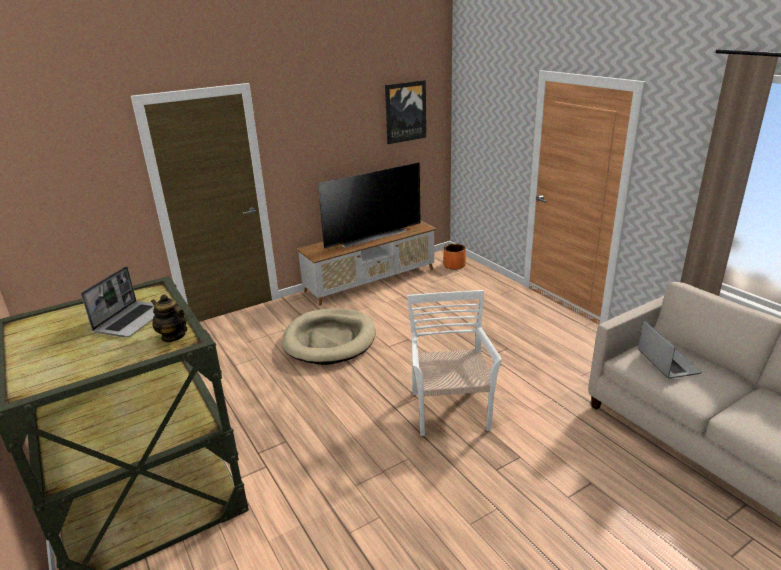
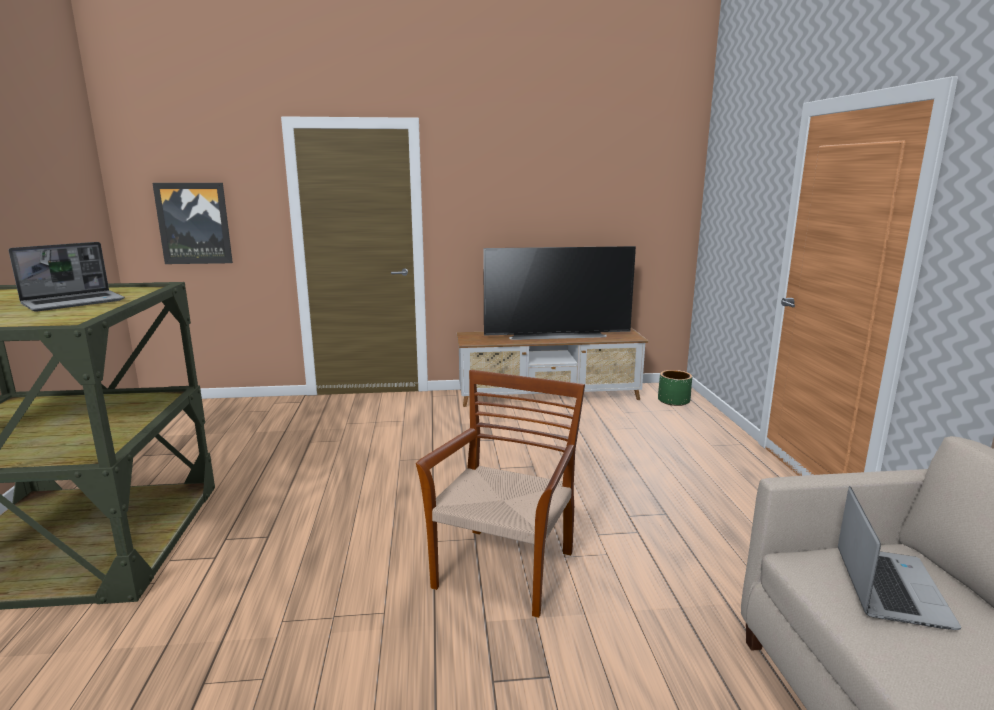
camera: 25 degrees right, 10 degrees down
teapot [151,294,187,342] -> none
beige dog bed [282,308,375,365] -> none
picture [385,80,426,144] -> picture moved to [152,183,233,264]
white armchair [407,290,502,436] -> brown armchair [416,370,585,618]
orange planter [443,244,466,270] -> green planter [658,370,692,406]

